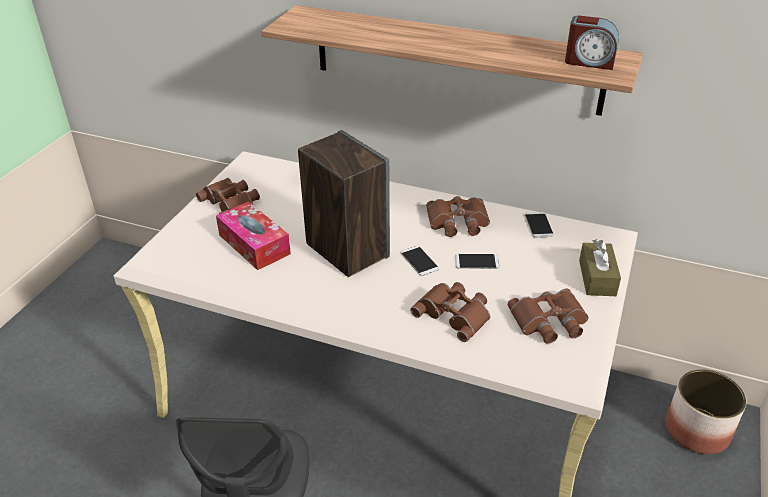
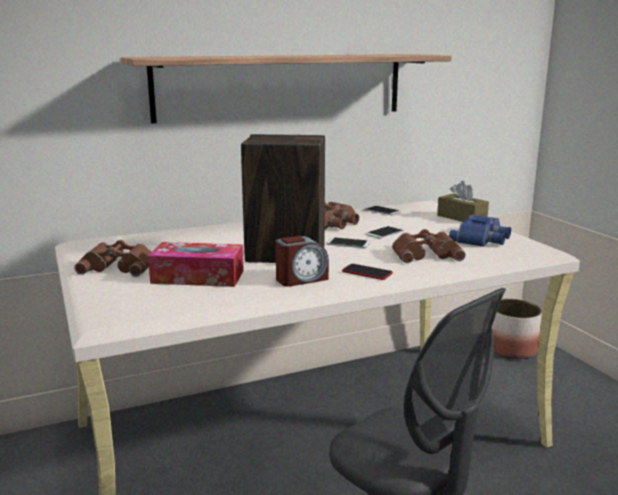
camera: 45 degrees left, 20 degrees down
brown binoculars [508,288,589,344] -> blue binoculars [449,215,511,247]
alarm clock [565,16,619,70] -> alarm clock moved to [275,236,329,287]
none -> phone [342,264,393,280]

